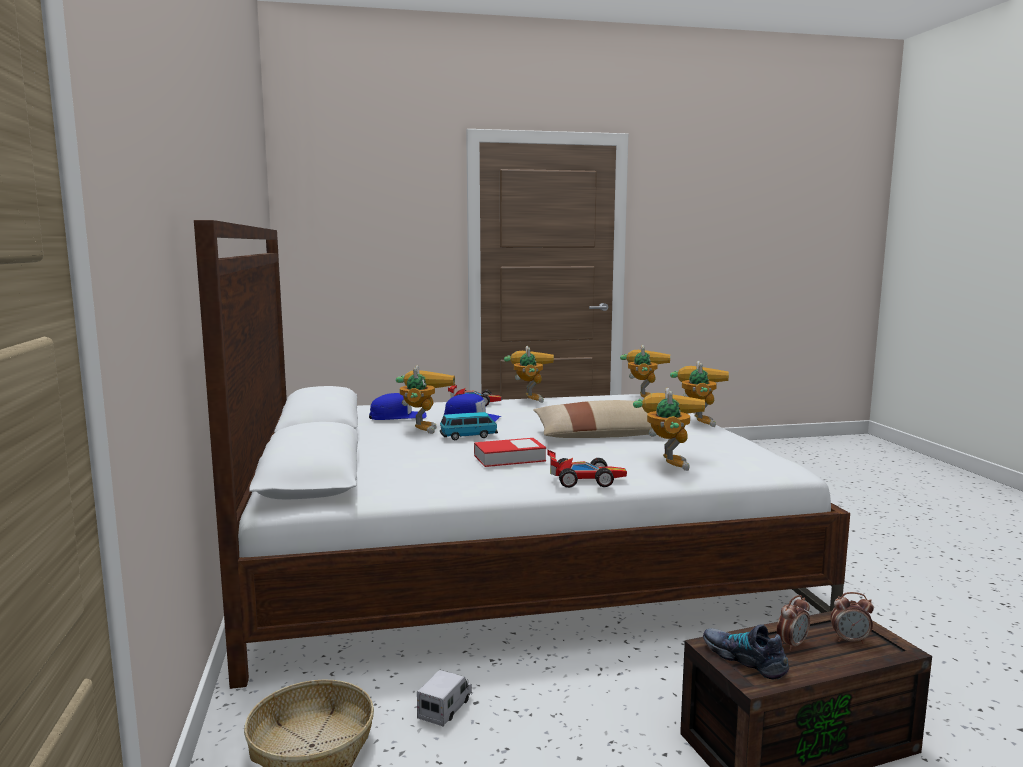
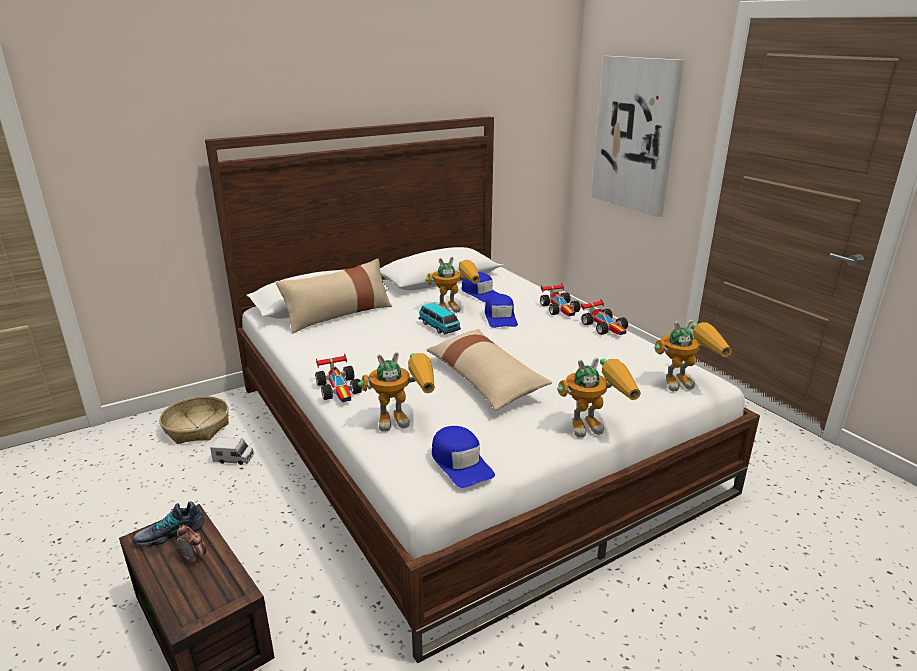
camera: 70 degrees right, 15 degrees up
book [474,438,546,467] -> none
toy robot [504,346,554,403] -> toy car [581,299,628,335]
shoe [703,624,789,680] -> shoe turned 150 degrees counterclockwise [133,501,205,547]
alarm clock [830,592,874,644] -> none
none -> beige pillow [276,258,392,334]
none -> blue cap [432,426,495,488]
none -> picture [591,56,684,217]

